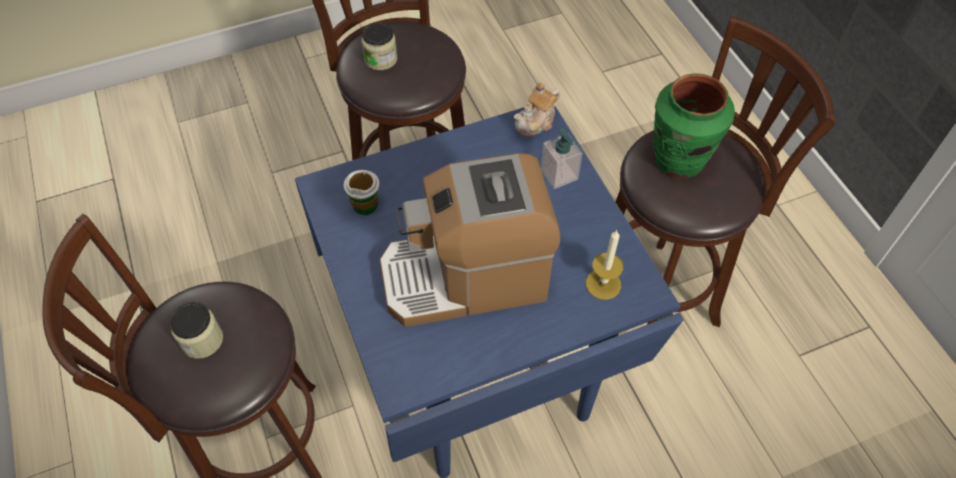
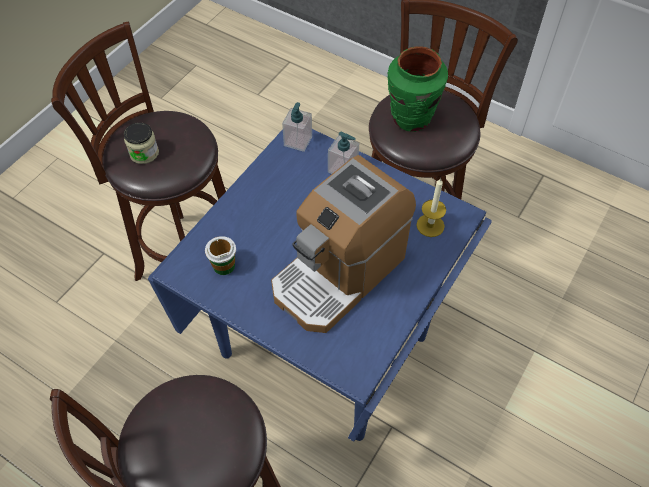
camera: 35 degrees left, 0 degrees up
jar [170,302,223,359] -> none
teapot [514,83,560,137] -> soap dispenser [282,102,312,152]

